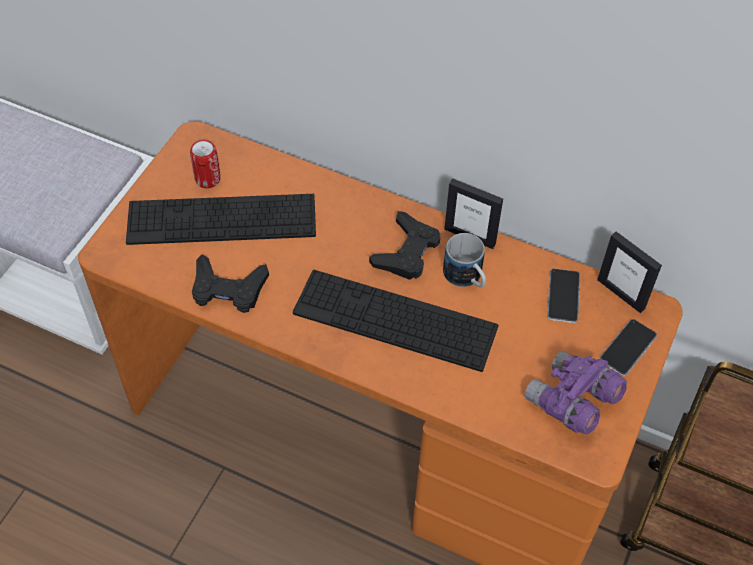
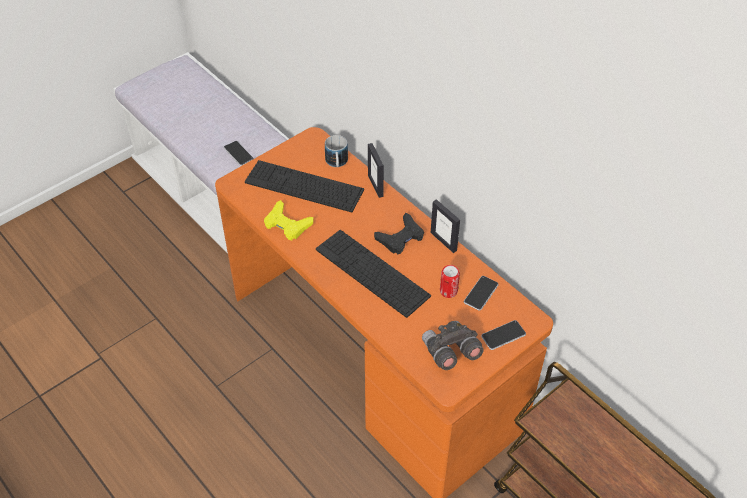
camera: 25 degrees right, 5 degrees down
can [190,140,221,188] -> can moved to [440,265,460,298]
black game controller [192,254,269,313] -> yellow game controller [264,200,314,240]
mug [443,233,486,288] -> mug moved to [325,135,348,167]
purple binoculars [525,351,627,434] -> grey binoculars [422,321,484,370]
picture frame [597,231,662,313] -> picture frame moved to [368,143,384,198]
none -> phone [224,141,254,166]

